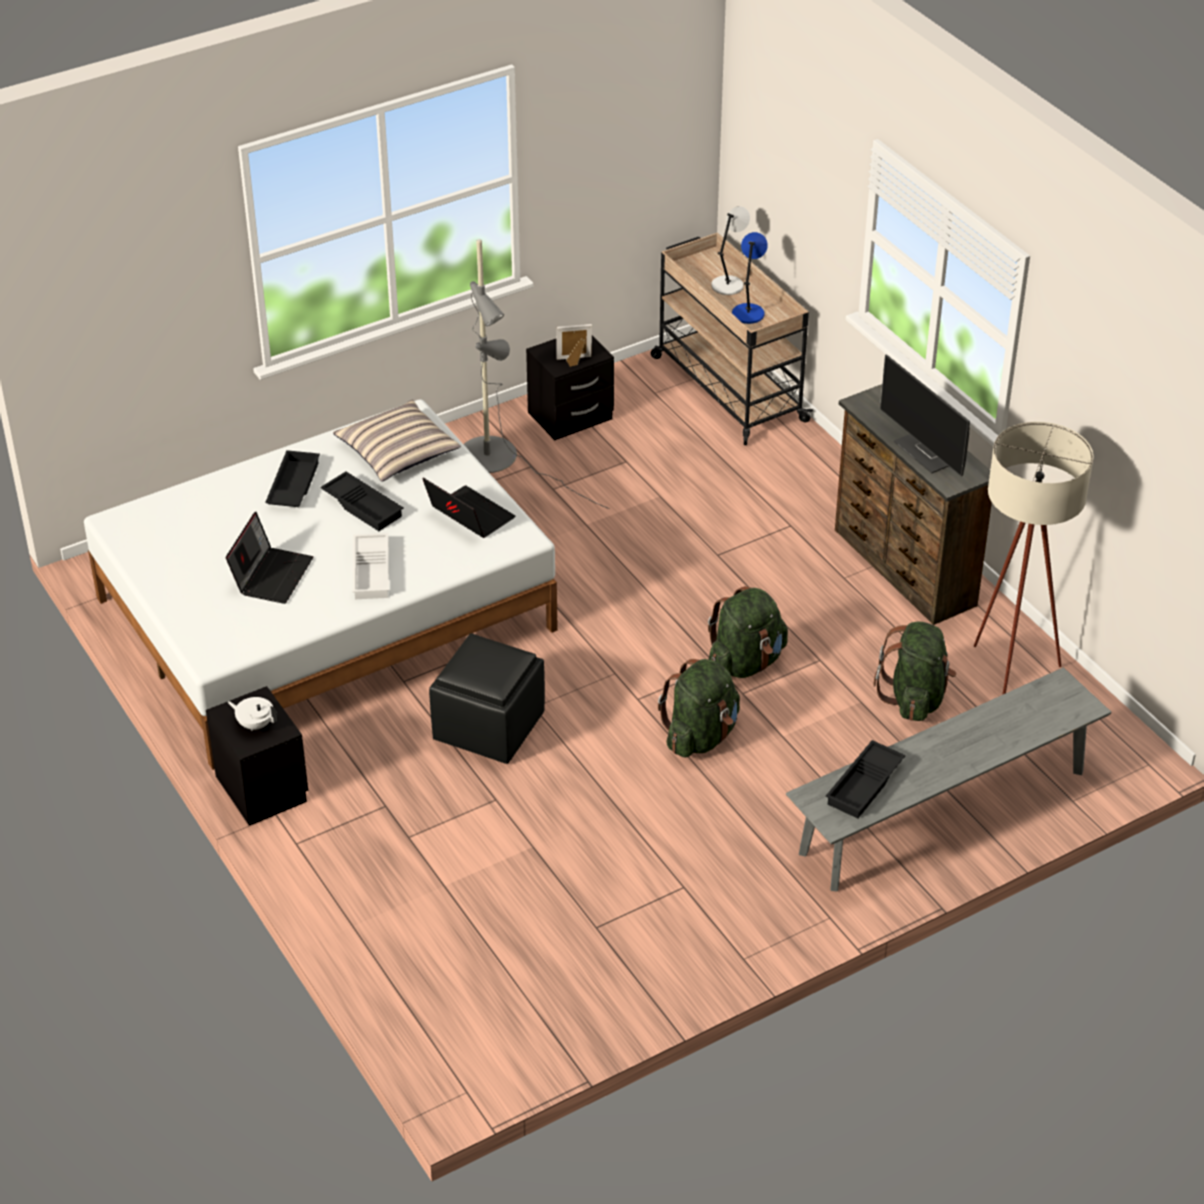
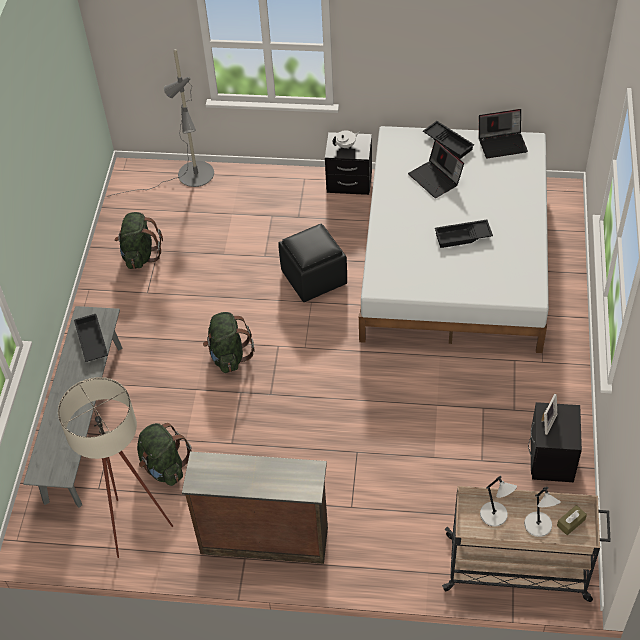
camera: 130 degrees right, 10 degrees up
black tray [265,450,320,507] -> black tray moved to [423,121,474,159]
pillow [333,400,461,482] -> none
white tray [352,533,389,599] -> none
laptop [423,478,515,538] -> laptop moved to [479,109,528,158]
grey floor lamp [464,239,610,509] -> grey floor lamp moved to [107,49,214,197]
green backpack [708,586,788,678] -> green backpack moved to [115,212,163,269]
blue table lamp [732,232,768,324] -> grey table lamp [480,476,517,526]
monitor [880,354,970,477] -> none
none -> brown tissue box [557,505,587,535]

